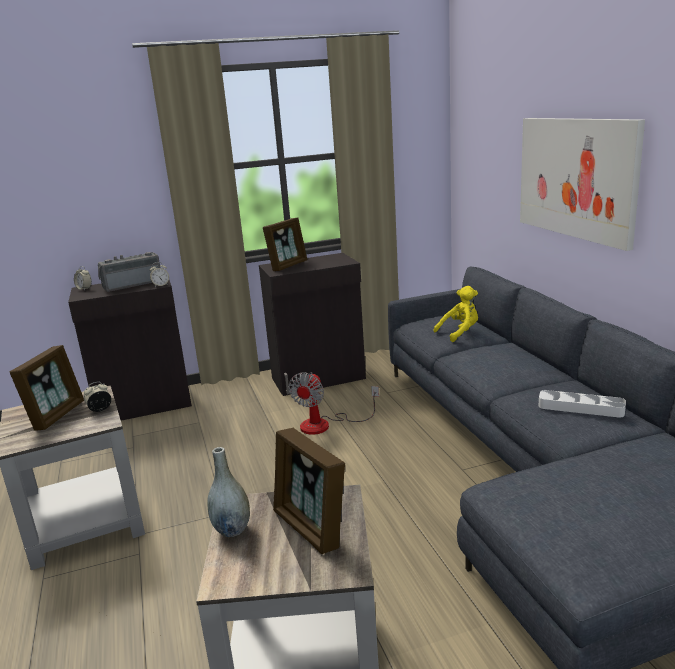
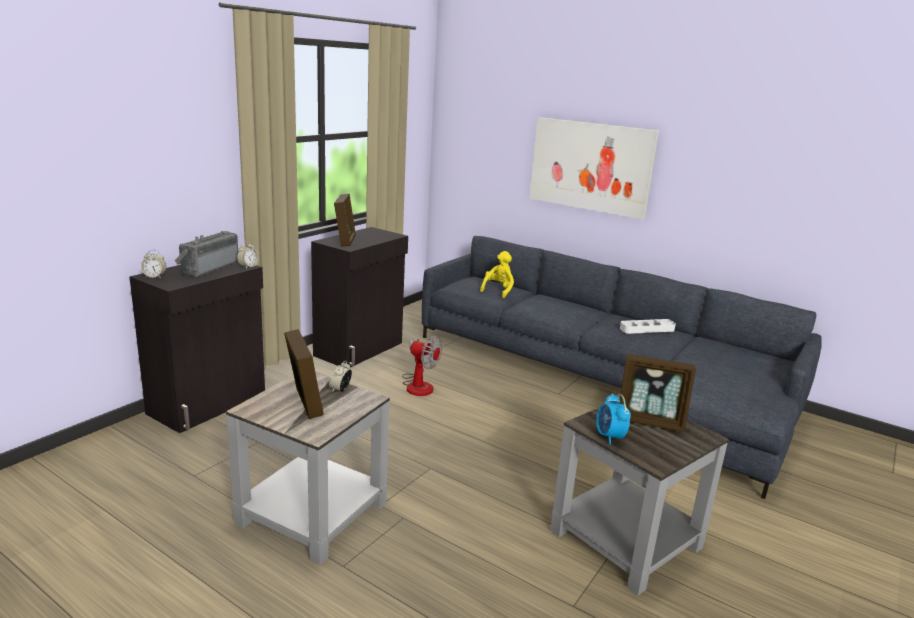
camera: 40 degrees left, 0 degrees up
grey vase [207,447,250,537] -> alarm clock [596,394,631,445]
fan [288,372,379,435] -> fan turned 45 degrees counterclockwise [402,336,442,396]

